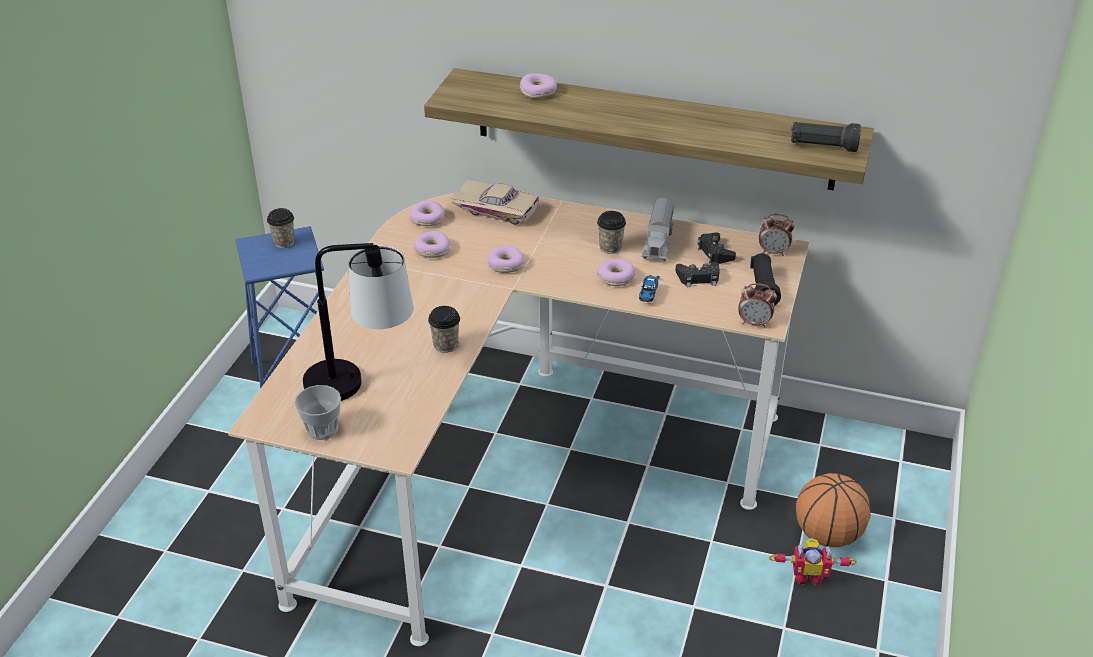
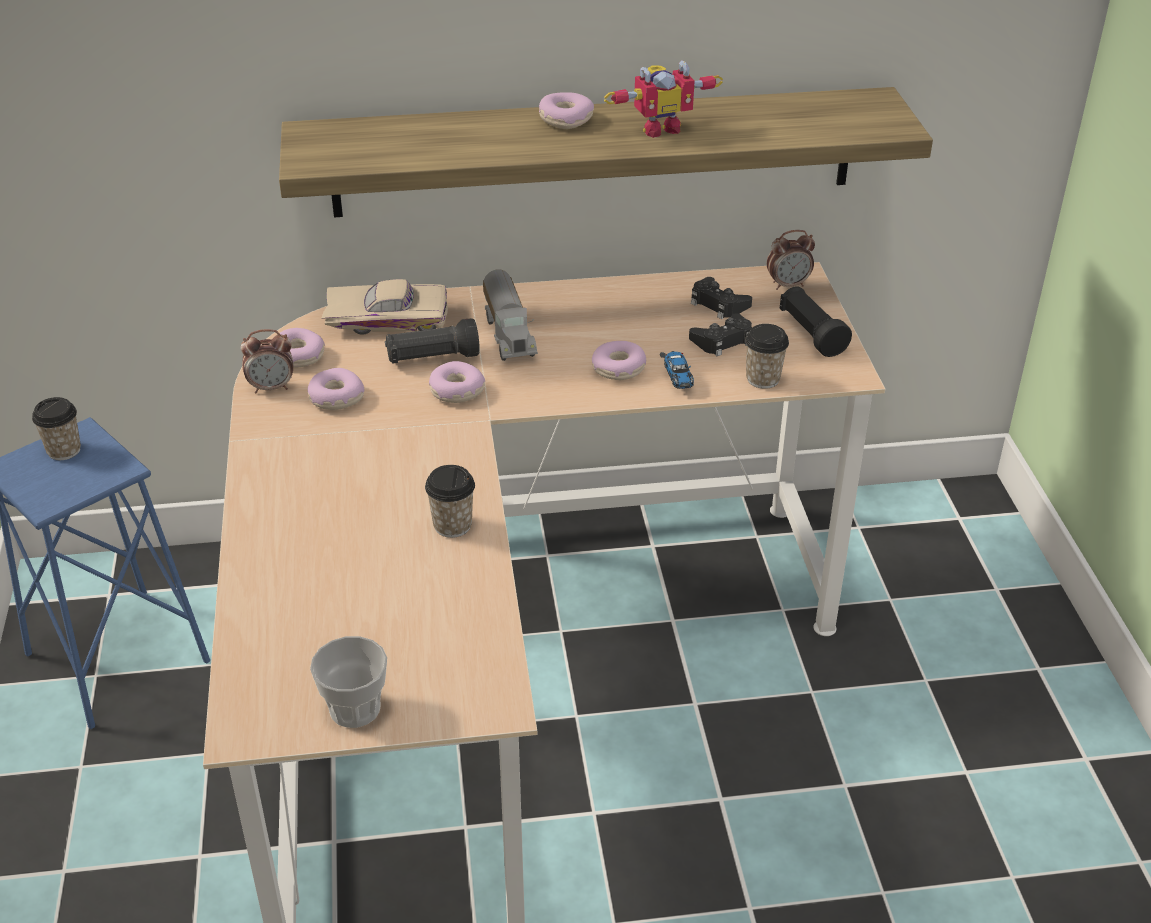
camera: 25 degrees left, 0 degrees up
table lamp [303,243,414,401] -> none
donut [520,73,557,99] -> donut moved to [539,93,594,129]
cup [597,211,626,254] -> cup moved to [745,324,789,389]
toy truck [642,198,674,261] -> toy truck moved to [483,269,538,361]
alarm clock [739,283,777,328] -> alarm clock moved to [241,329,293,393]
toy robot [769,538,857,586] -> toy robot moved to [604,61,723,138]
black flashlight [791,122,861,152] -> black flashlight moved to [385,318,480,364]
basketball [796,473,871,547] -> none

